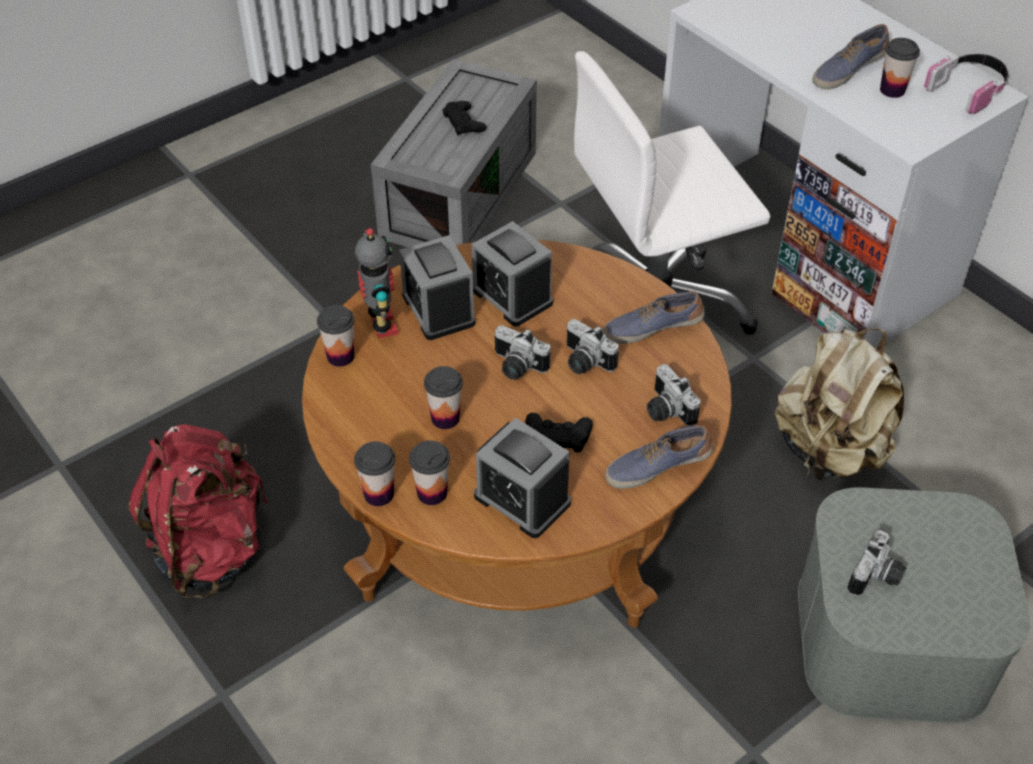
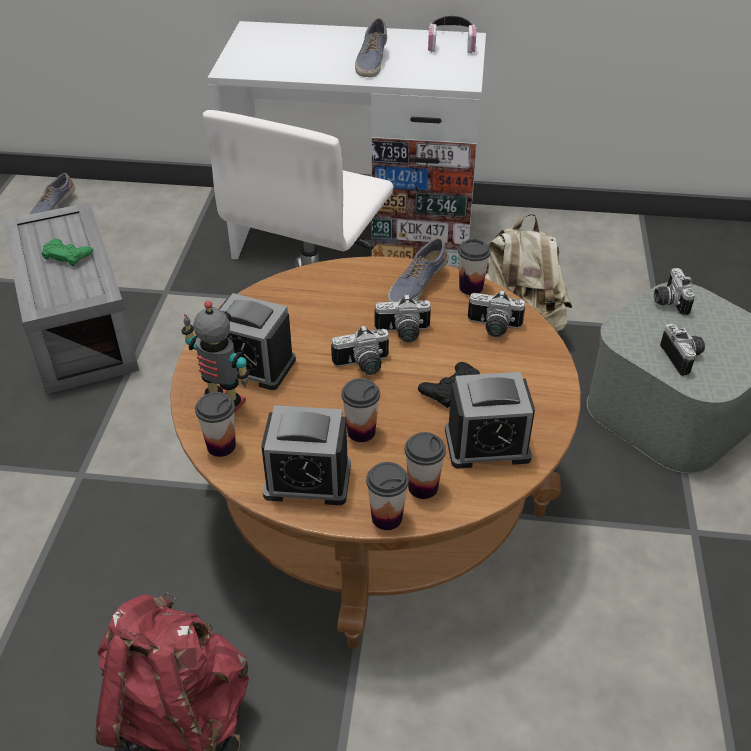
camera: 45 degrees left, 5 degrees down
black game controller [442,101,486,135] -> green game controller [41,239,93,266]
alarm clock [472,221,553,326] -> alarm clock moved to [261,405,351,505]
shoe [605,425,713,489] -> shoe moved to [29,173,75,215]
cup [880,38,920,98] -> cup moved to [458,239,491,295]
none -> camera [654,268,695,316]

